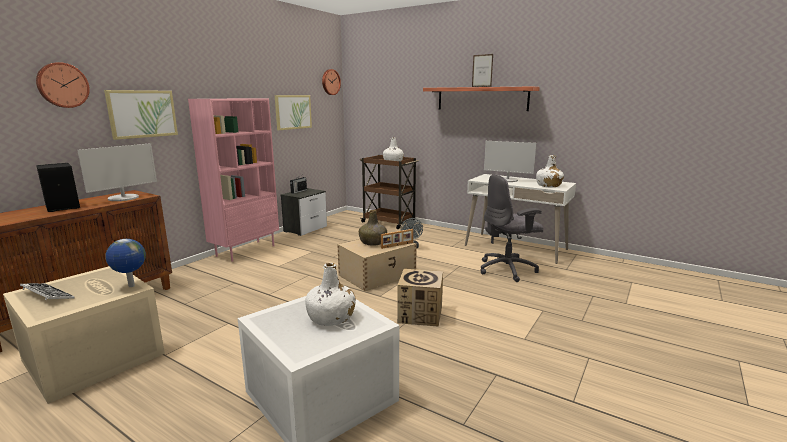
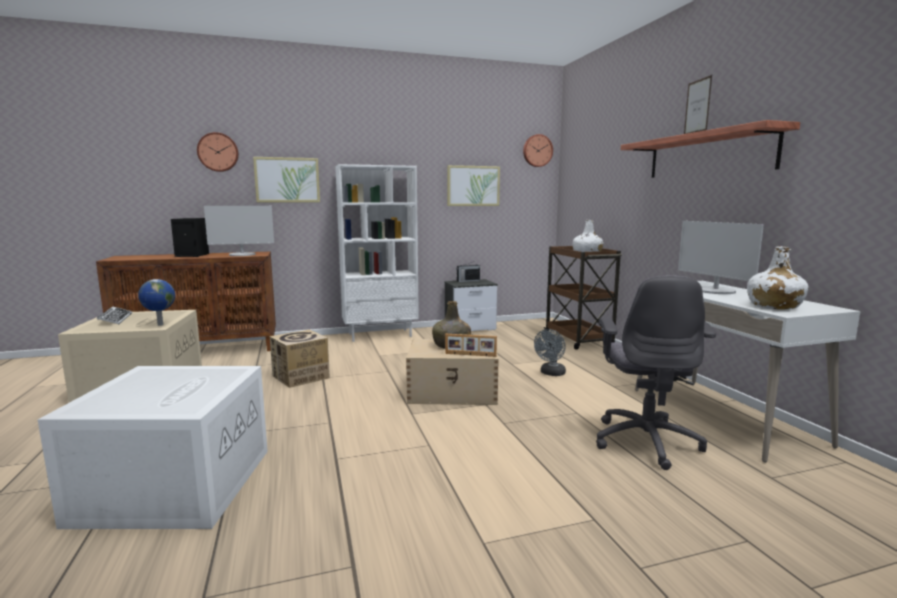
camera: 40 degrees right, 5 degrees down
pink bookcase [188,99,279,262] -> white bookcase [335,164,419,342]
white bottle [305,263,356,326] -> none
cardboard box [397,269,443,327] -> cardboard box moved to [270,329,330,388]
grey office chair [480,175,544,282] -> grey office chair turned 105 degrees counterclockwise [596,275,716,470]

